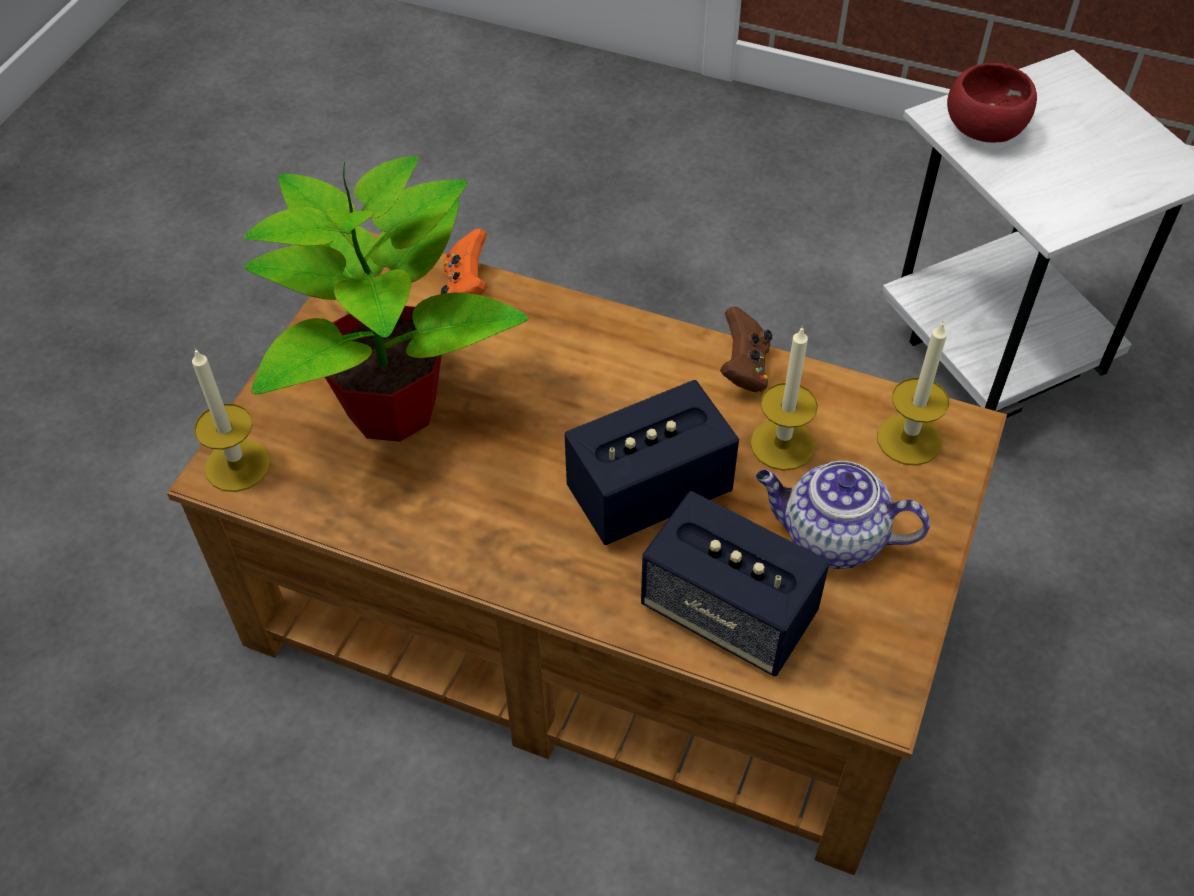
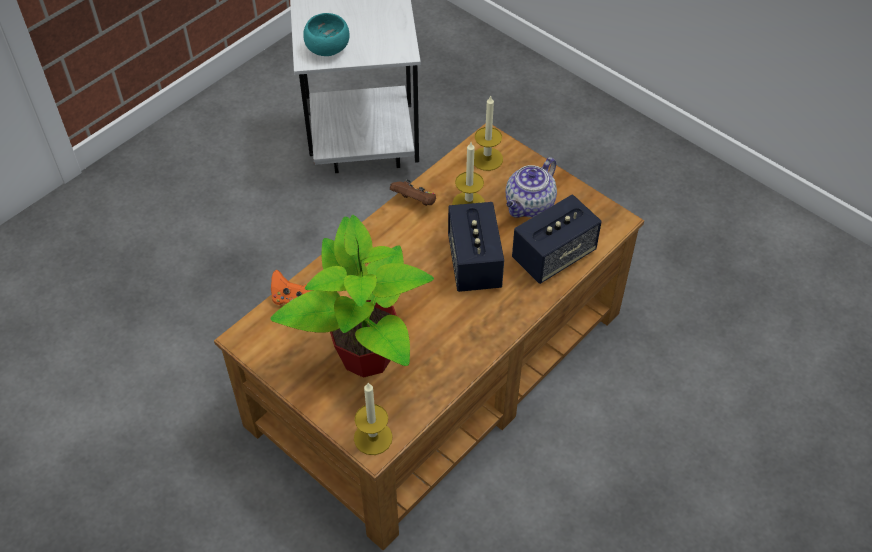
camera: 70 degrees left, 0 degrees up
red bowl [947,63,1037,143] -> turquoise bowl [303,13,350,56]

